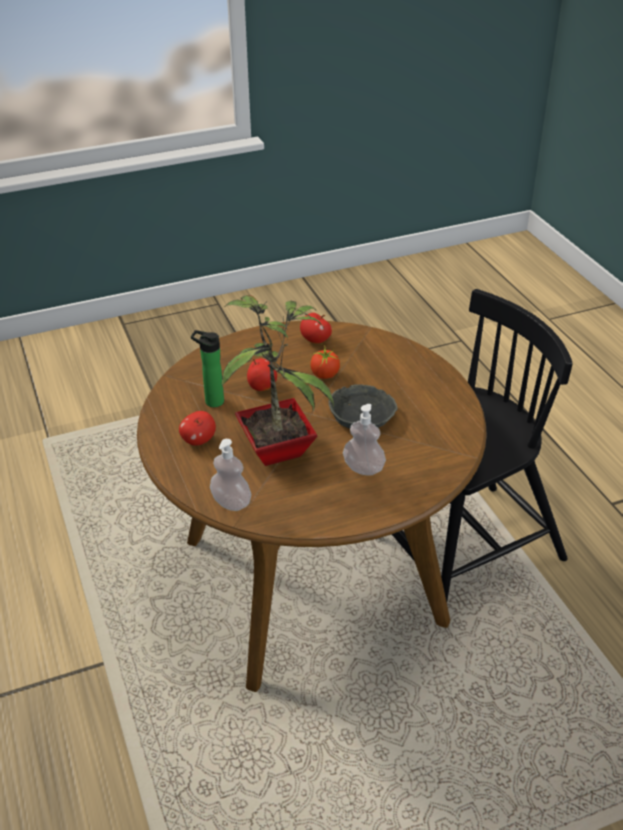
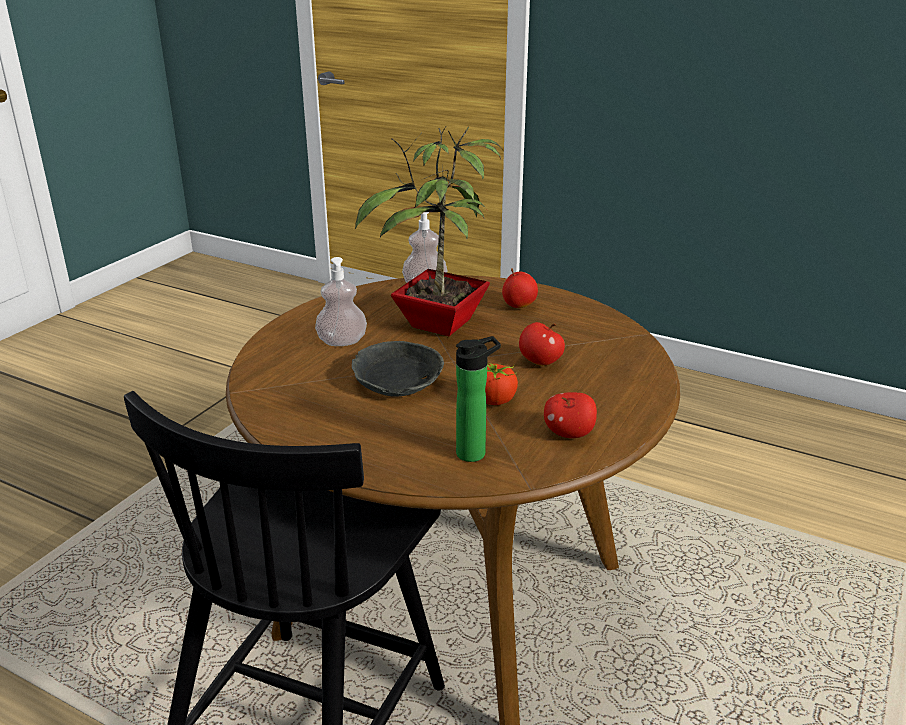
camera: 140 degrees right, 10 degrees down
bottle [191,330,224,407] -> bottle moved to [456,336,501,462]

